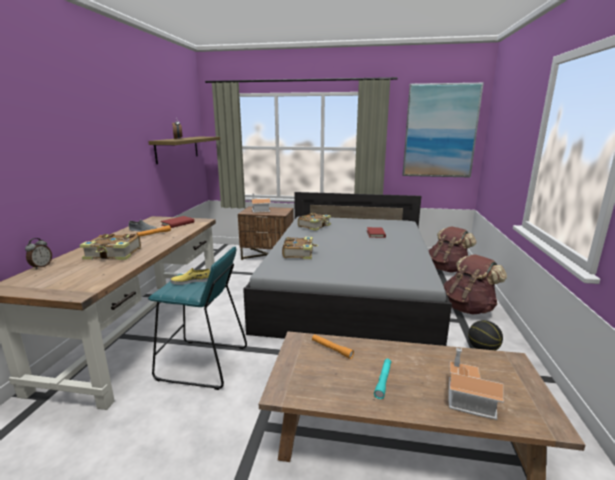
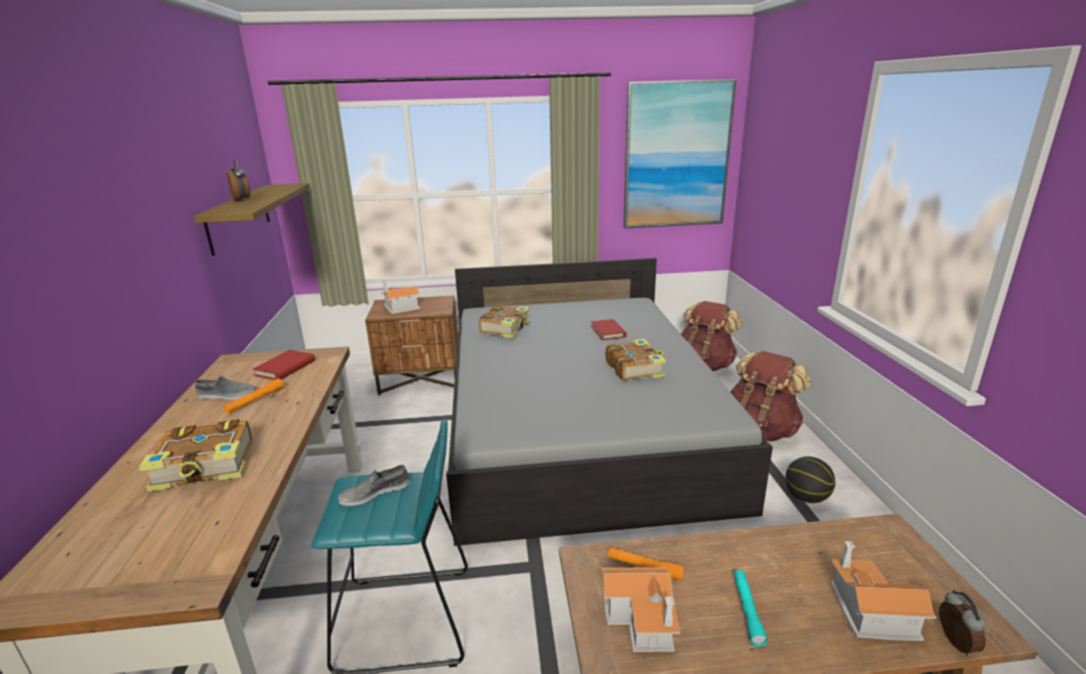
camera: 15 degrees left, 5 degrees up
alarm clock [25,238,52,269] -> alarm clock moved to [939,590,986,657]
yellow shoe [170,268,210,285] -> grey shoe [338,465,409,506]
book [282,237,319,259] -> book moved to [606,339,666,381]
none -> toy house [602,567,680,652]

